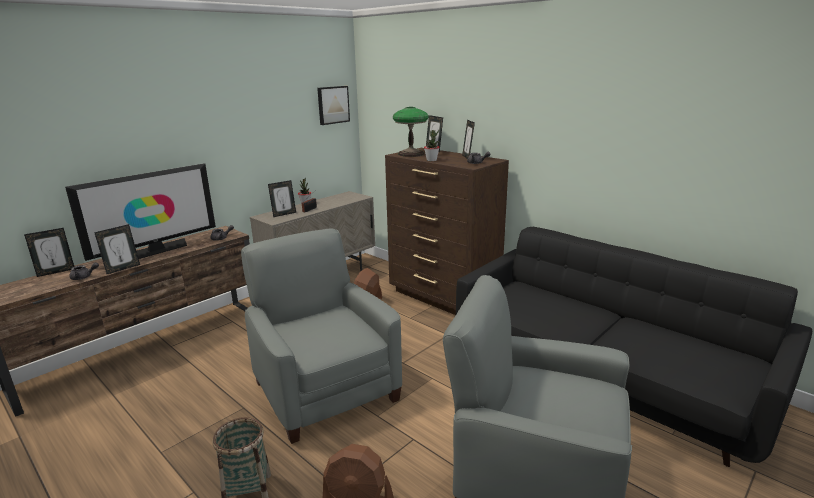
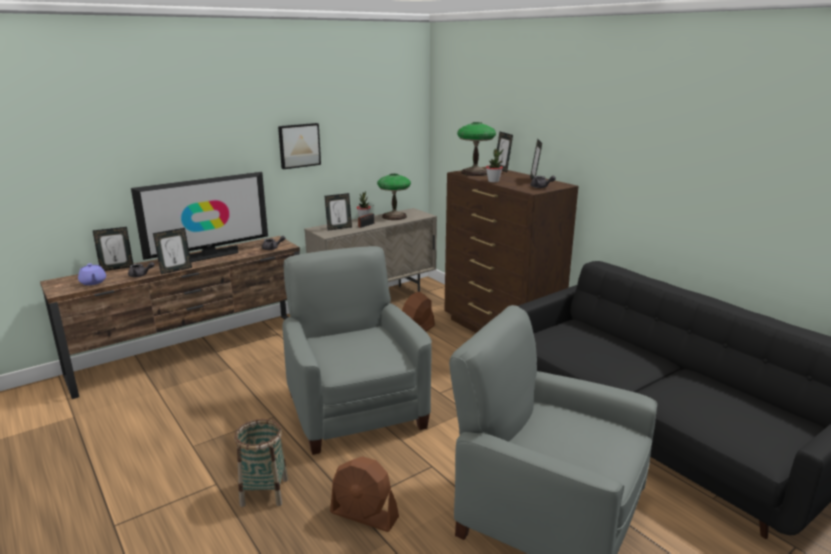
camera: 10 degrees right, 0 degrees up
picture [317,86,350,125] -> picture moved to [278,123,321,169]
none -> purple teapot [78,263,106,285]
none -> table lamp [377,174,411,220]

